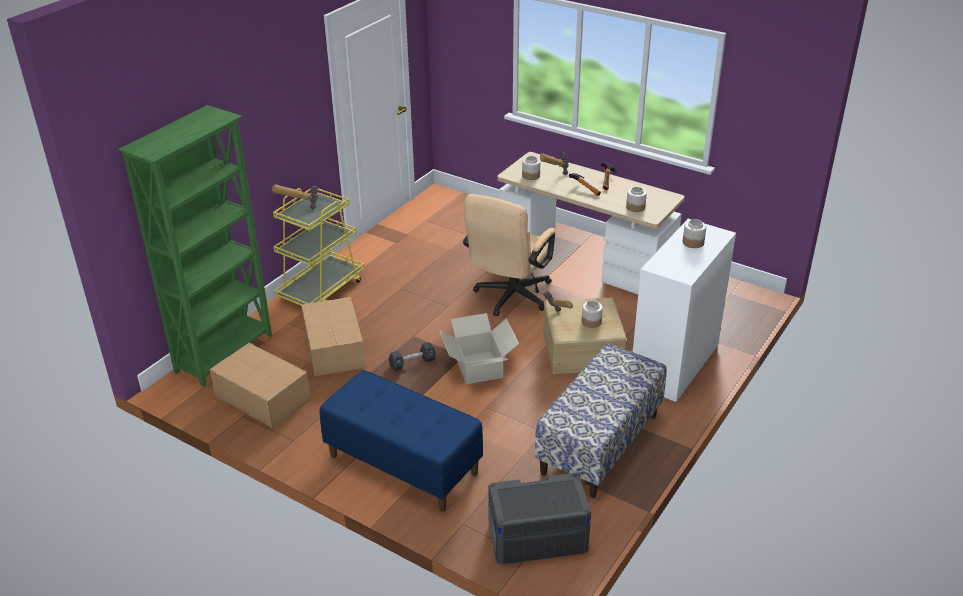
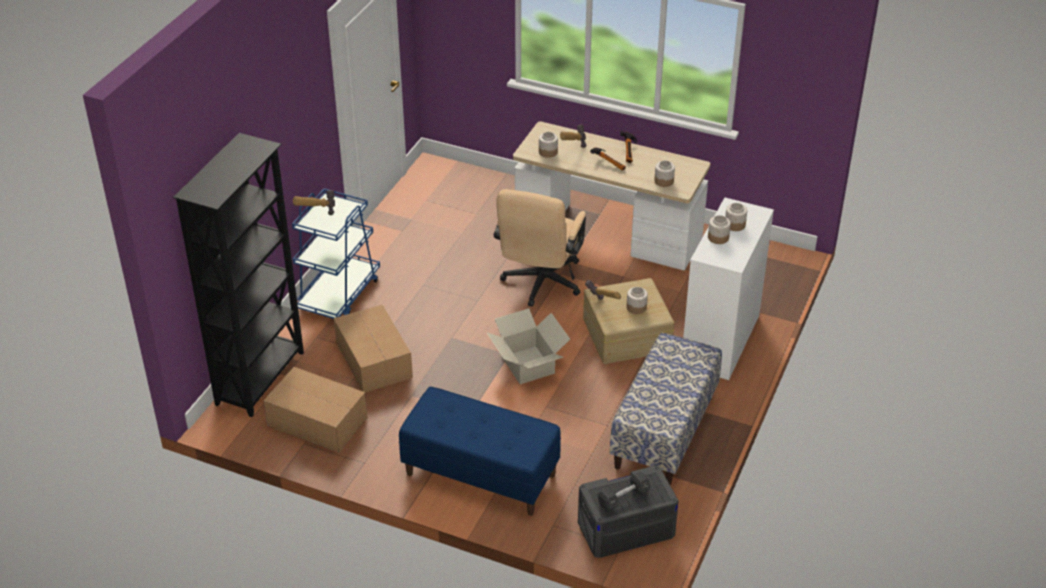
camera: 10 degrees left, 5 degrees up
green bookcase [118,105,272,387] -> black bookcase [173,133,304,417]
yellow cart [273,188,364,305] -> blue cart [292,188,380,319]
black dumbbell [389,342,436,371] -> black dumbbell moved to [598,471,650,512]
none -> jar [708,215,731,244]

